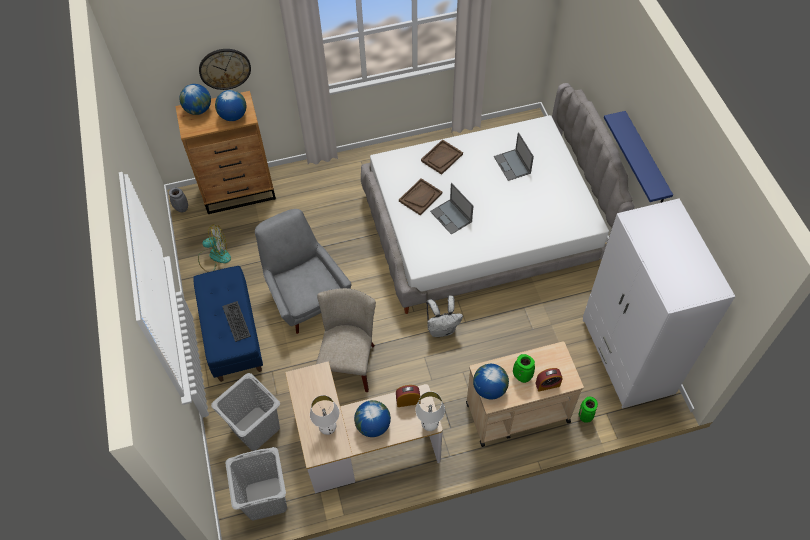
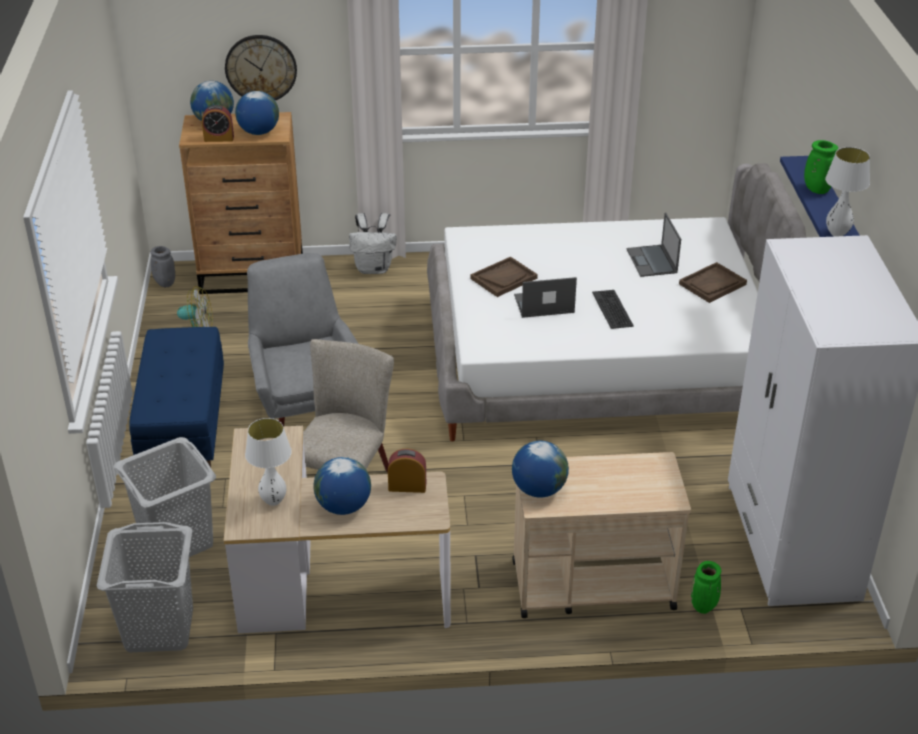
camera: 10 degrees right, 20 degrees down
keyboard [222,301,251,342] -> keyboard moved to [592,290,634,329]
white table lamp [415,391,445,431] -> white table lamp moved to [825,147,870,237]
brown tray [421,139,463,175] -> brown tray moved to [679,262,747,303]
white backpack [426,295,463,337] -> white backpack moved to [349,213,396,274]
laptop [430,183,473,235] -> laptop turned 105 degrees clockwise [514,277,577,318]
green vase [513,354,535,383] -> green vase moved to [804,140,838,194]
alarm clock [535,368,563,392] -> alarm clock moved to [202,105,234,142]

